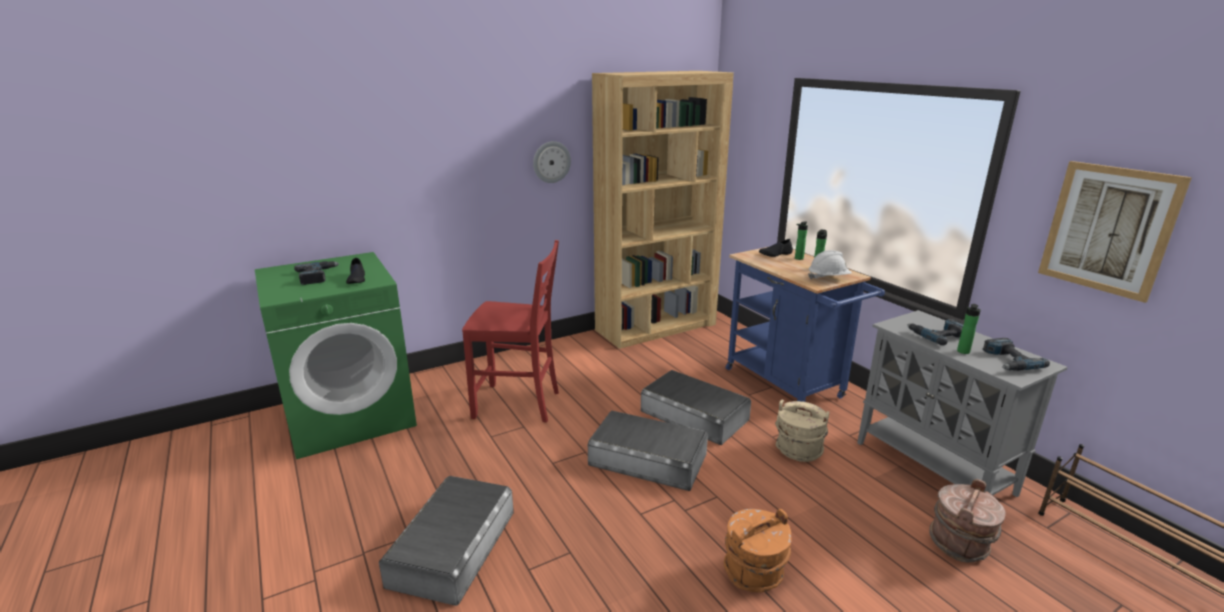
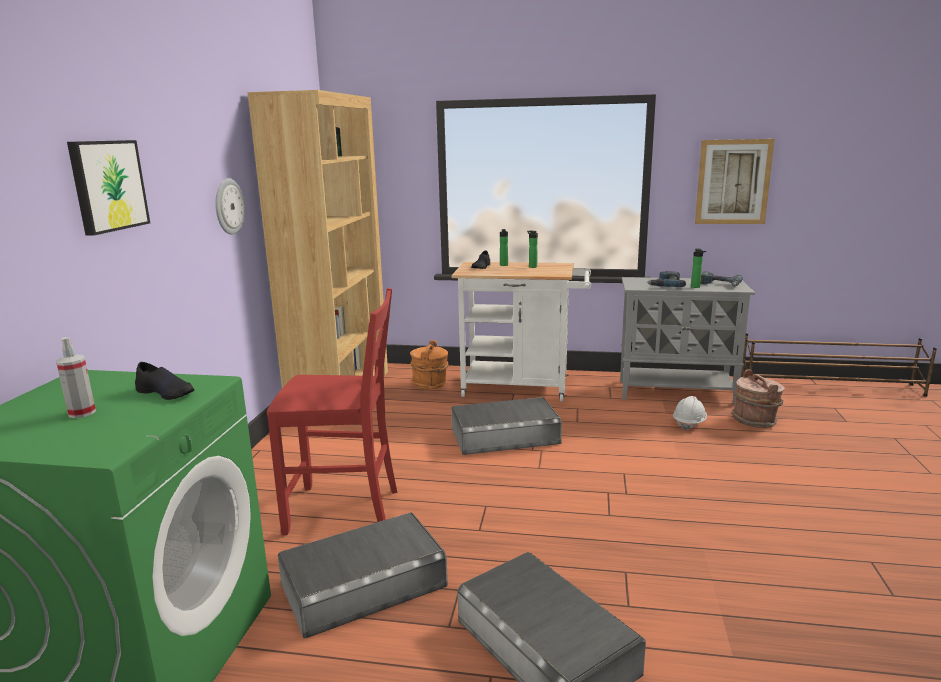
camera: 50 degrees left, 5 degrees down
power drill [294,261,340,285] -> spray bottle [56,337,96,418]
red chair [462,240,559,423] -> red chair turned 45 degrees clockwise [267,288,397,535]
grey storage box [588,411,708,491] -> grey storage box moved to [278,512,448,638]
orange bucket [724,509,792,592] -> orange bucket moved to [410,340,448,389]
blue cart [726,247,885,402] -> white cart [451,262,591,401]
beige bucket [775,400,829,462] -> none
white hard hat [808,250,852,279] -> white hard hat moved to [673,396,707,431]
none -> picture [67,140,150,235]

